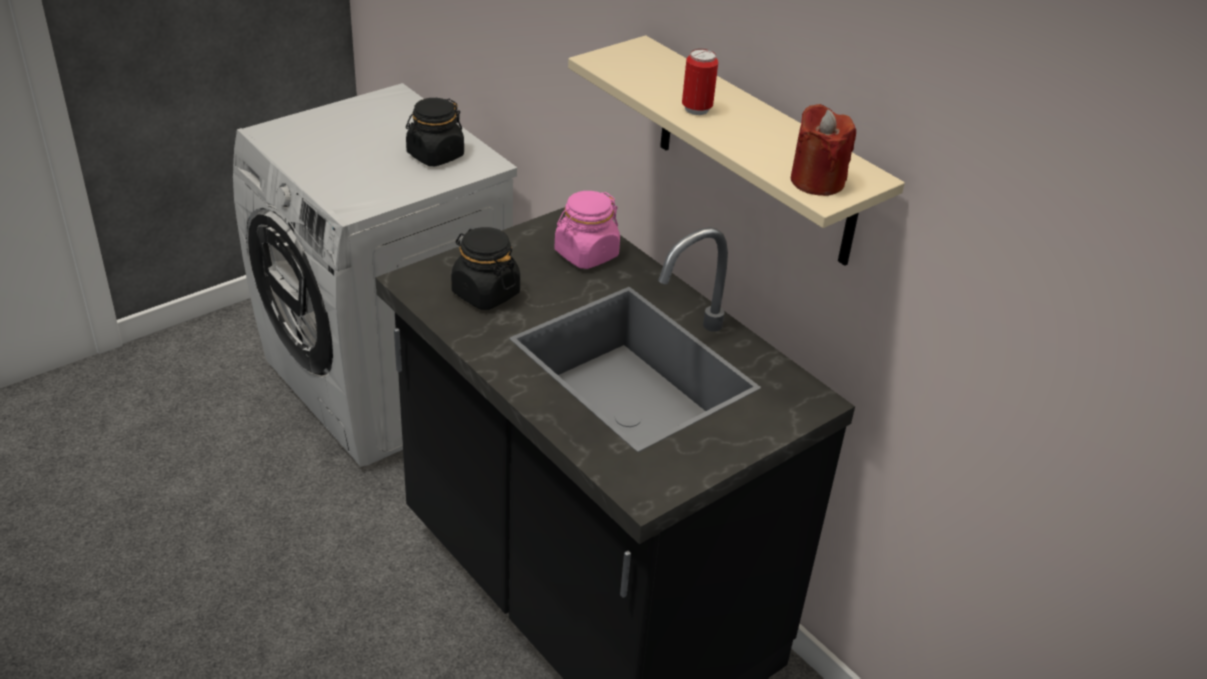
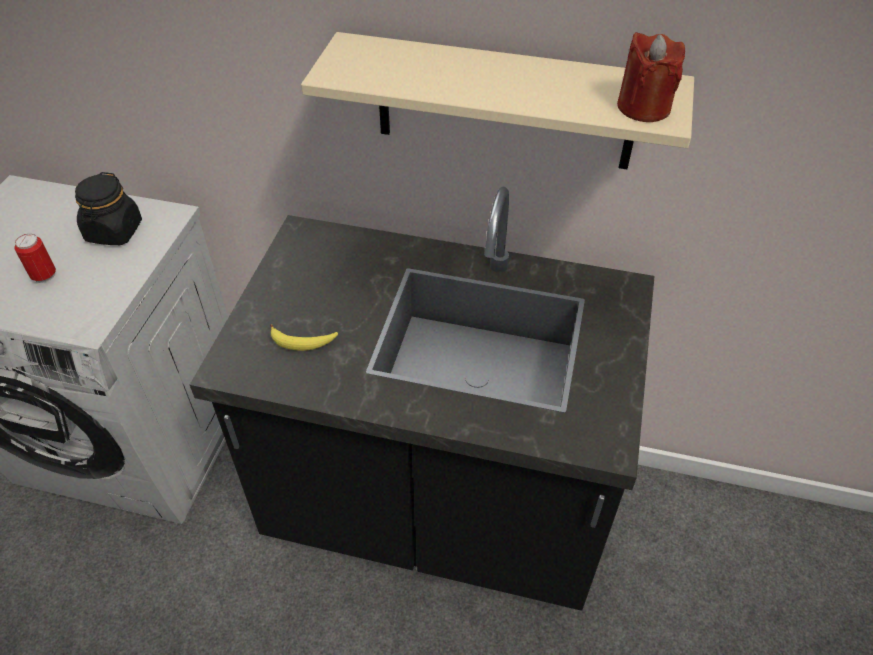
camera: 35 degrees left, 10 degrees up
black jar [451,227,520,310] -> banana [270,324,338,351]
pink jar [554,191,620,269] -> none
can [682,49,718,115] -> can moved to [14,234,56,283]

